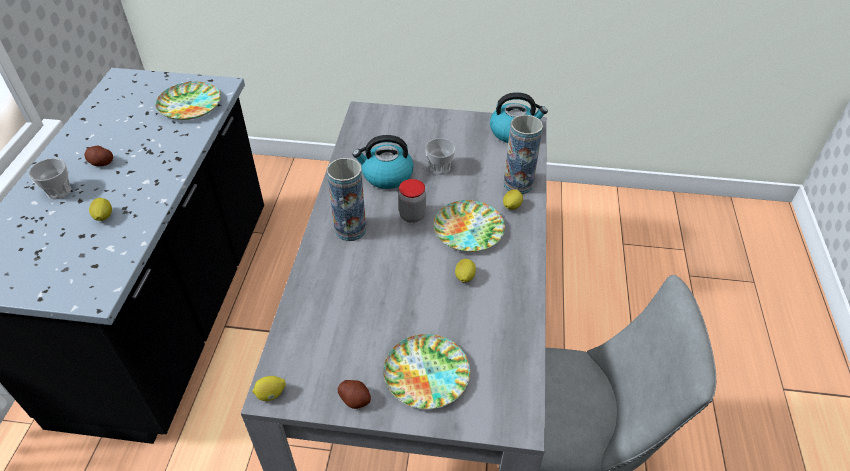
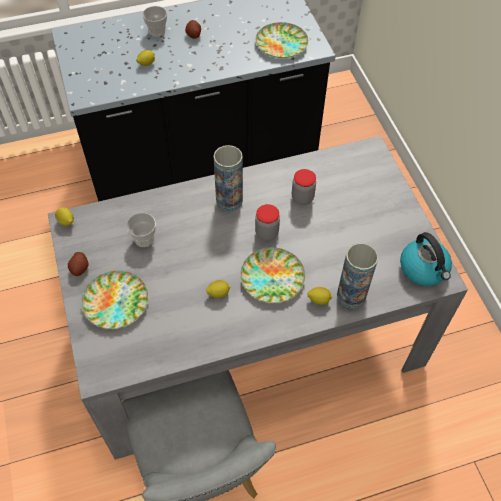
camera: 65 degrees right, 10 degrees up
kettle [352,135,414,189] -> jar [292,169,316,205]
cup [425,138,456,175] -> cup moved to [126,213,156,247]

